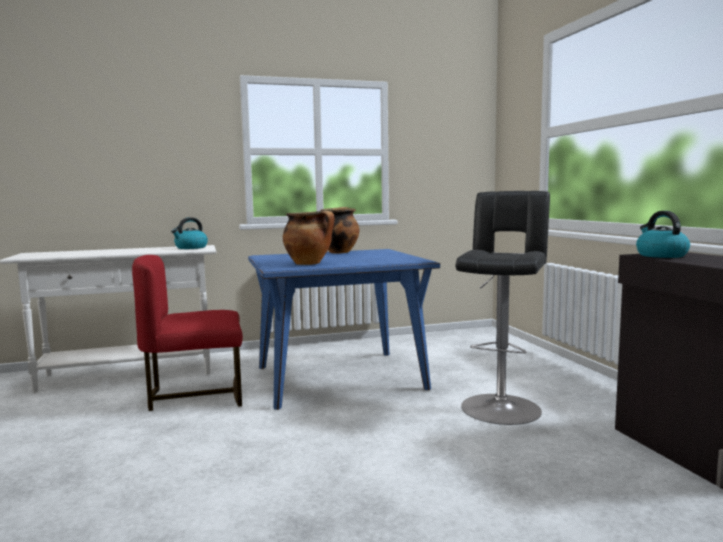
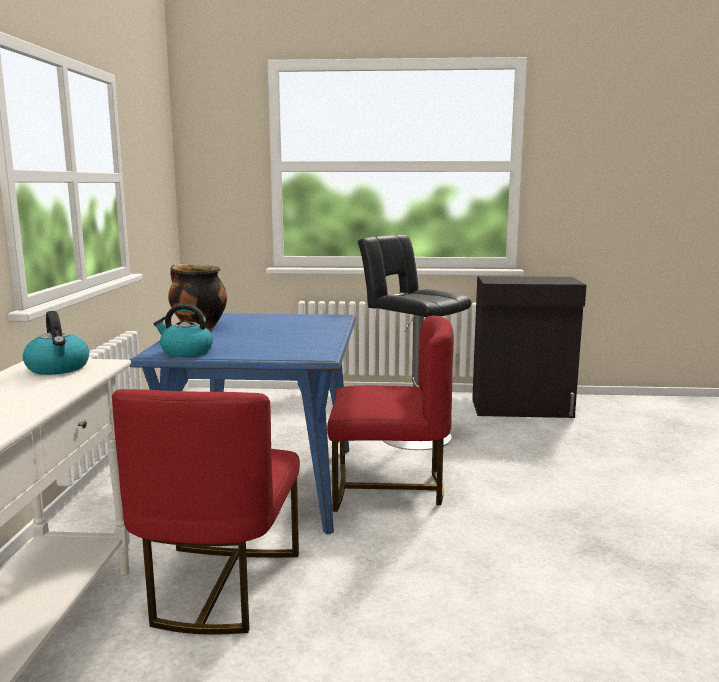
camera: 70 degrees left, 5 degrees up
cooking pot [283,210,335,265] -> none
kettle [636,211,690,258] -> kettle moved to [154,304,213,357]
none -> red chair [327,316,454,512]

